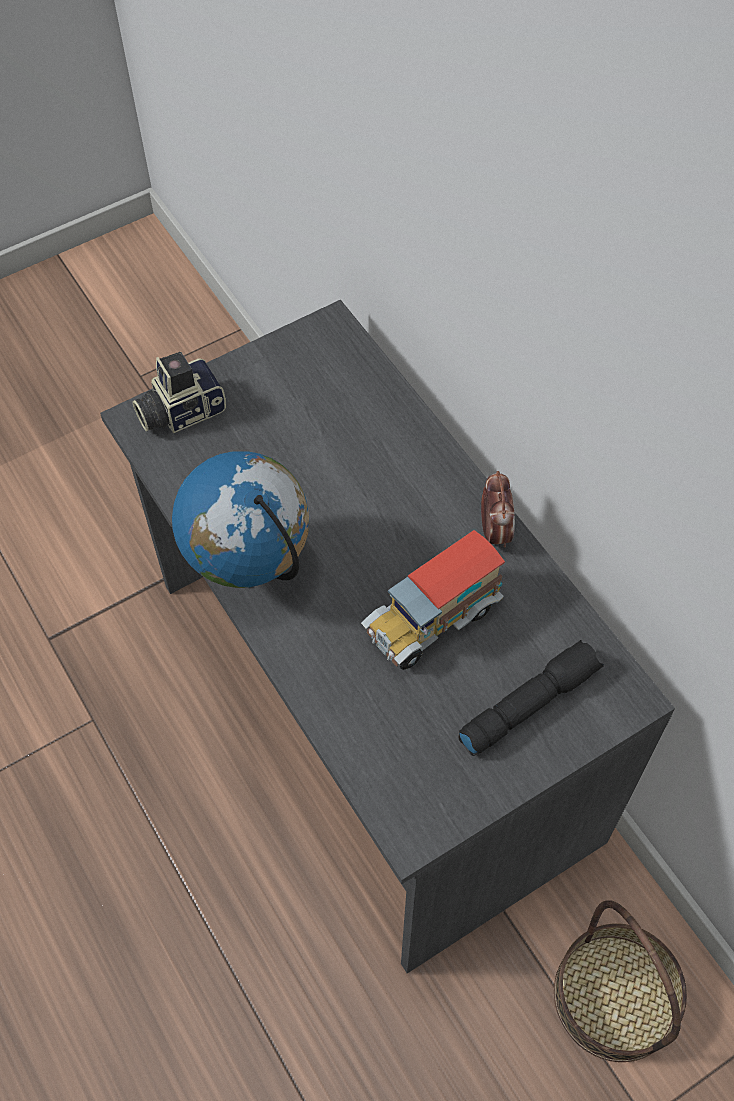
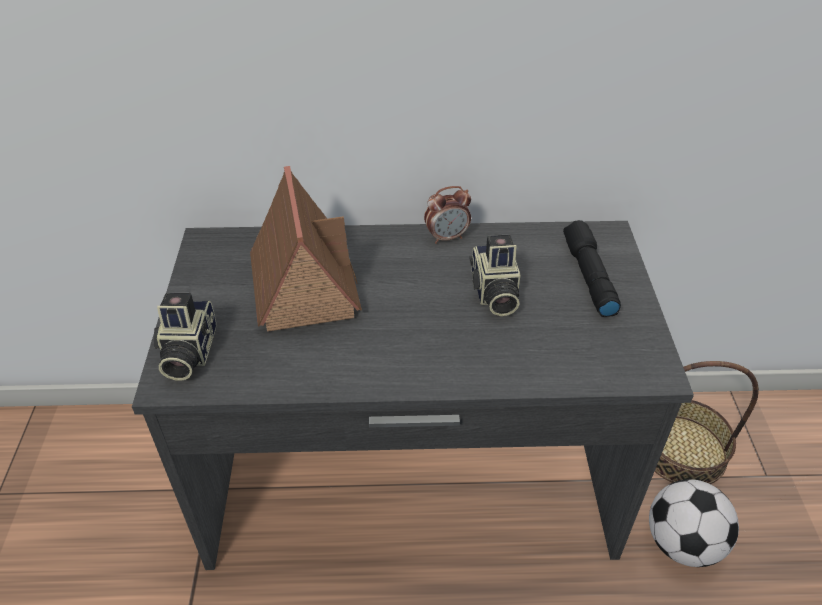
camera: 60 degrees left, 15 degrees down
globe [172,451,309,588] -> none
toy truck [361,530,505,670] -> camera [469,234,520,316]
alarm clock [481,471,515,547] -> alarm clock turned 135 degrees clockwise [424,186,471,244]
none -> toy house [250,166,362,332]
none -> football [649,479,739,567]

